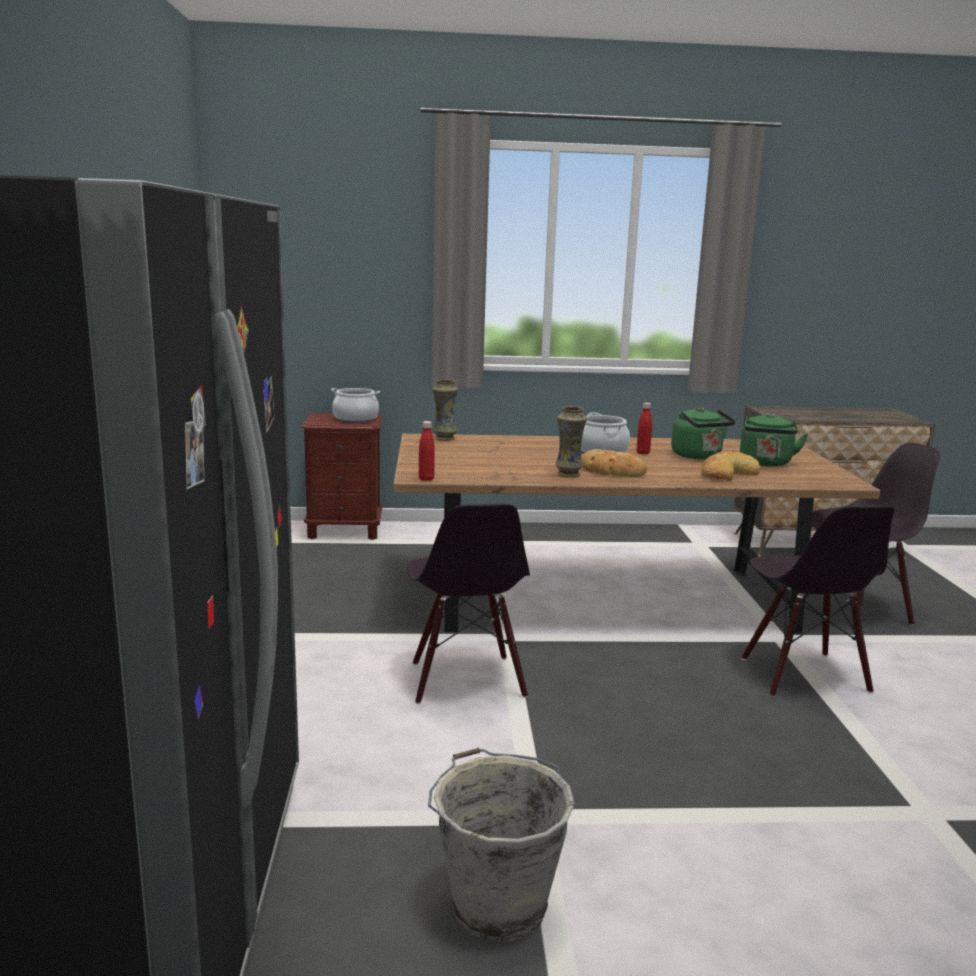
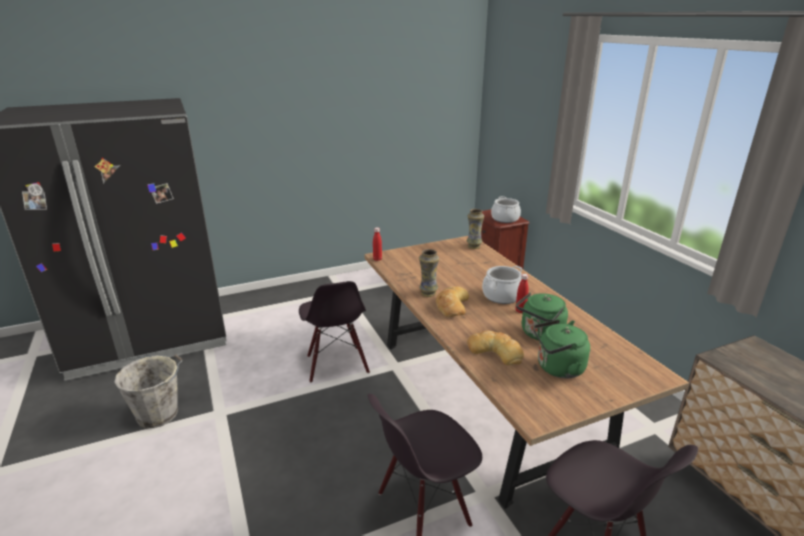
camera: 70 degrees right, 10 degrees up
black chair [407,503,530,704] -> black chair turned 75 degrees counterclockwise [299,281,370,383]

